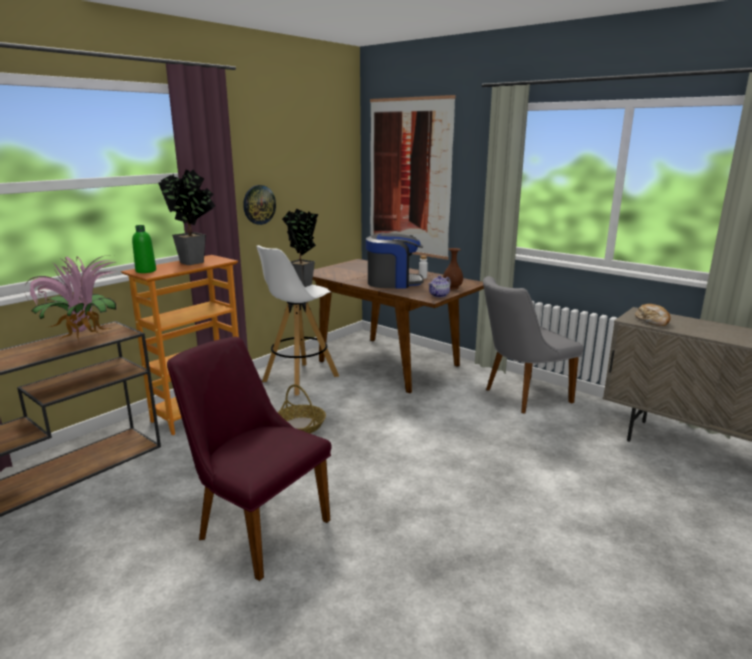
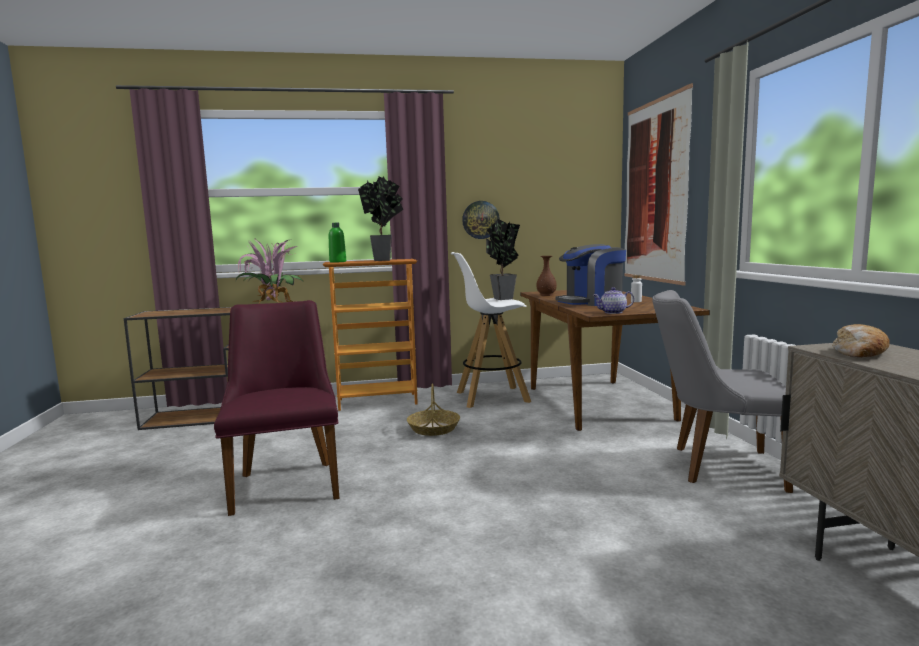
camera: 40 degrees right, 10 degrees down
coffee machine [366,233,424,289] -> coffee machine turned 120 degrees clockwise [556,244,626,306]
brown vase [443,248,463,290] -> brown vase moved to [536,256,557,296]

